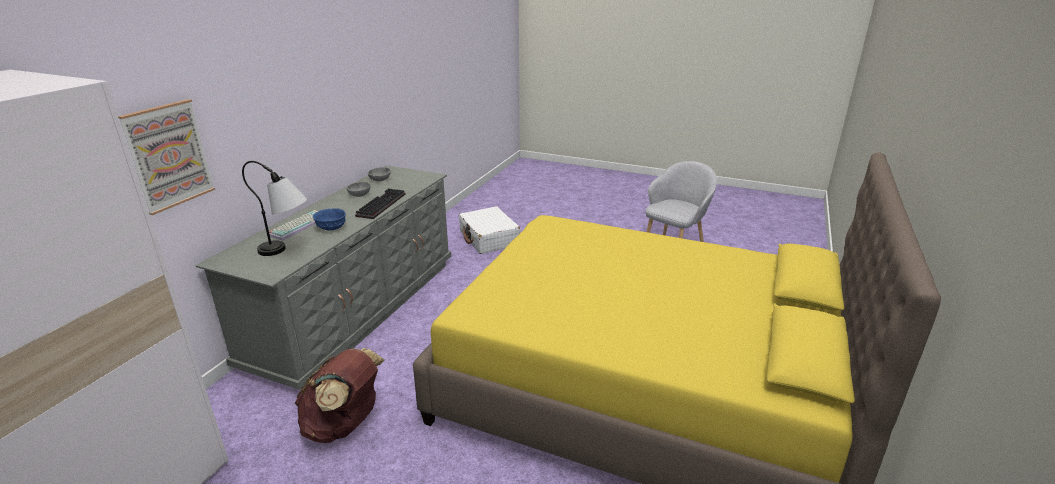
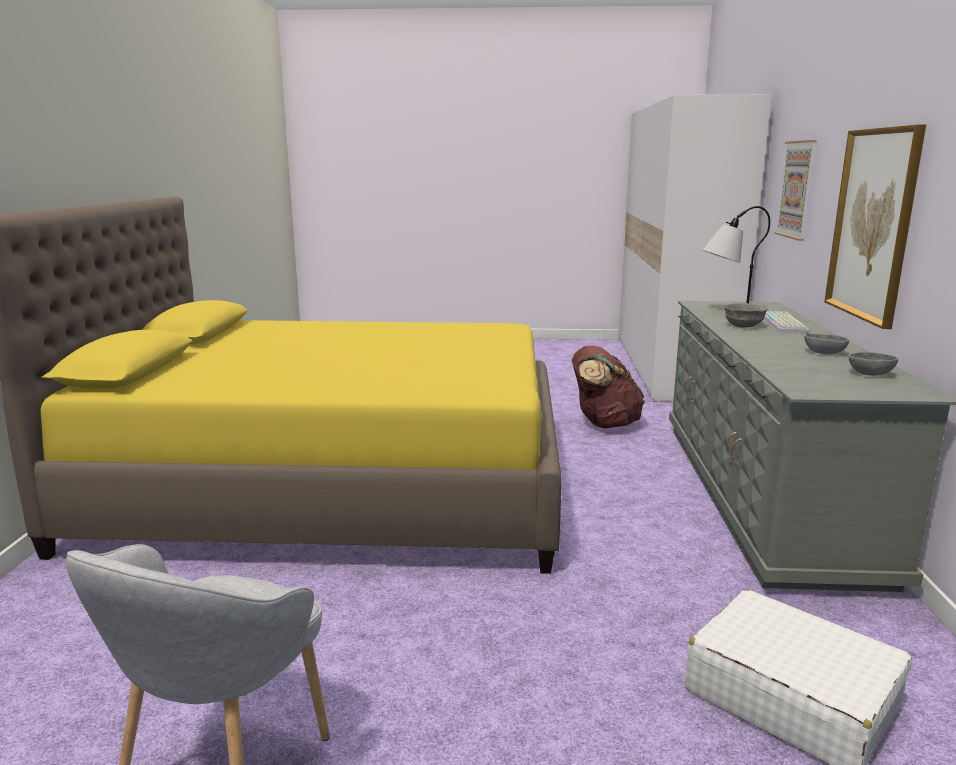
camera: 160 degrees right, 10 degrees down
blue bowl [313,208,346,231] -> grey bowl [724,303,768,328]
keyboard [355,188,406,219] -> none
none -> picture [824,125,926,329]

